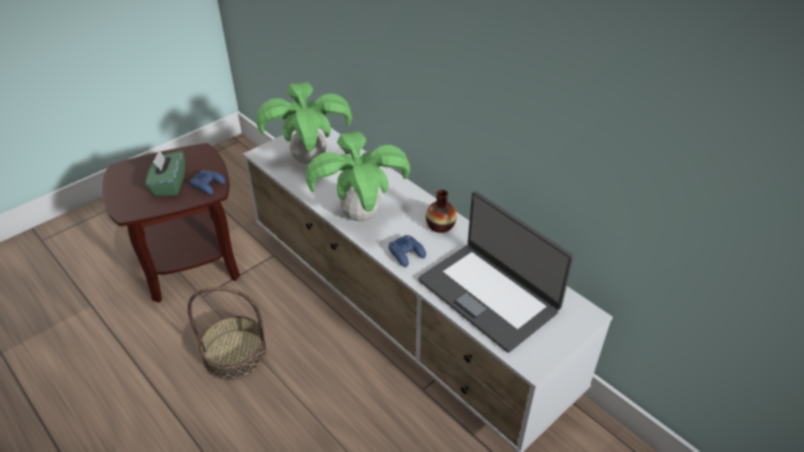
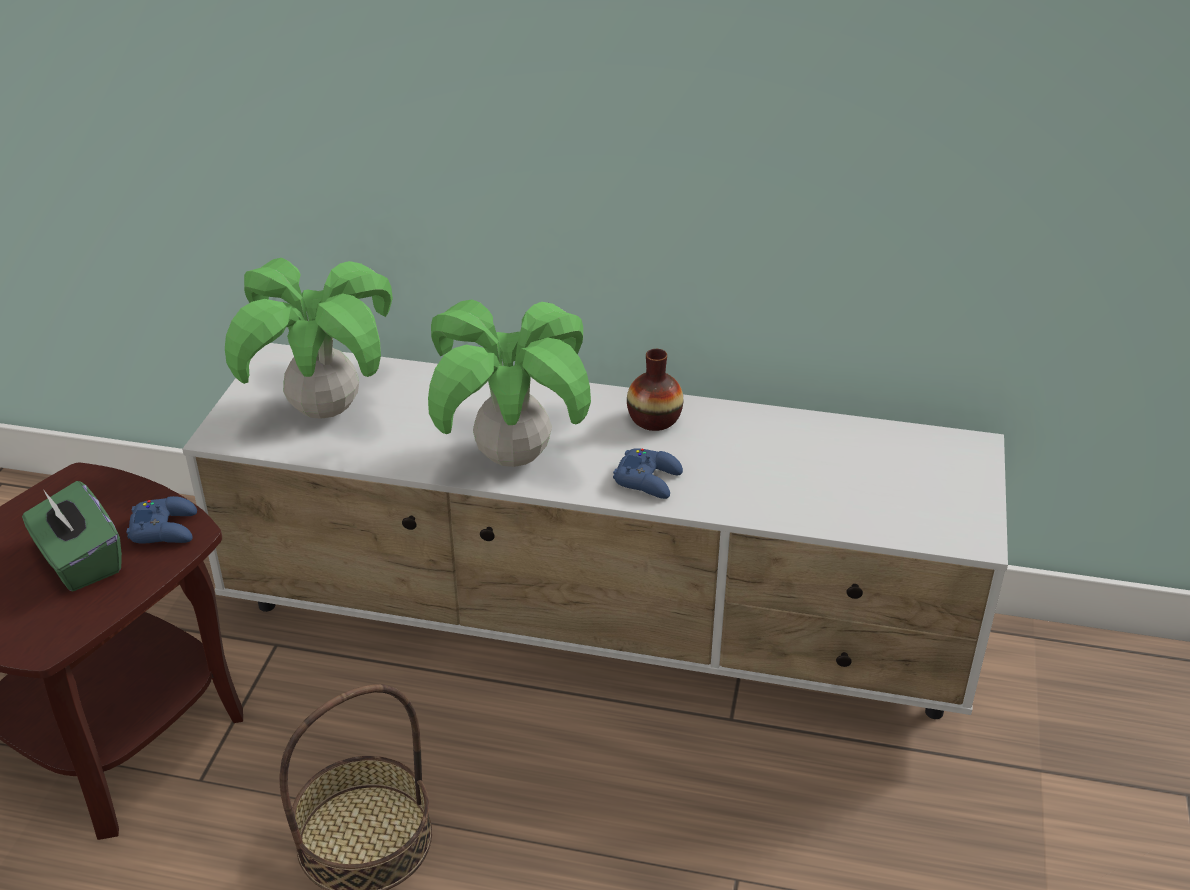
camera: 35 degrees left, 5 degrees down
laptop [418,191,574,353] -> none

